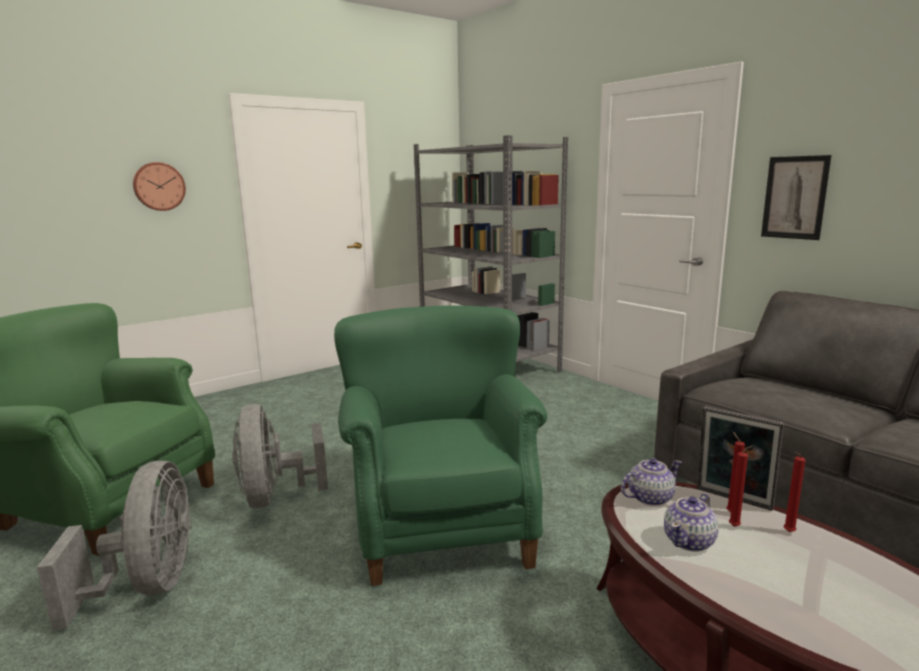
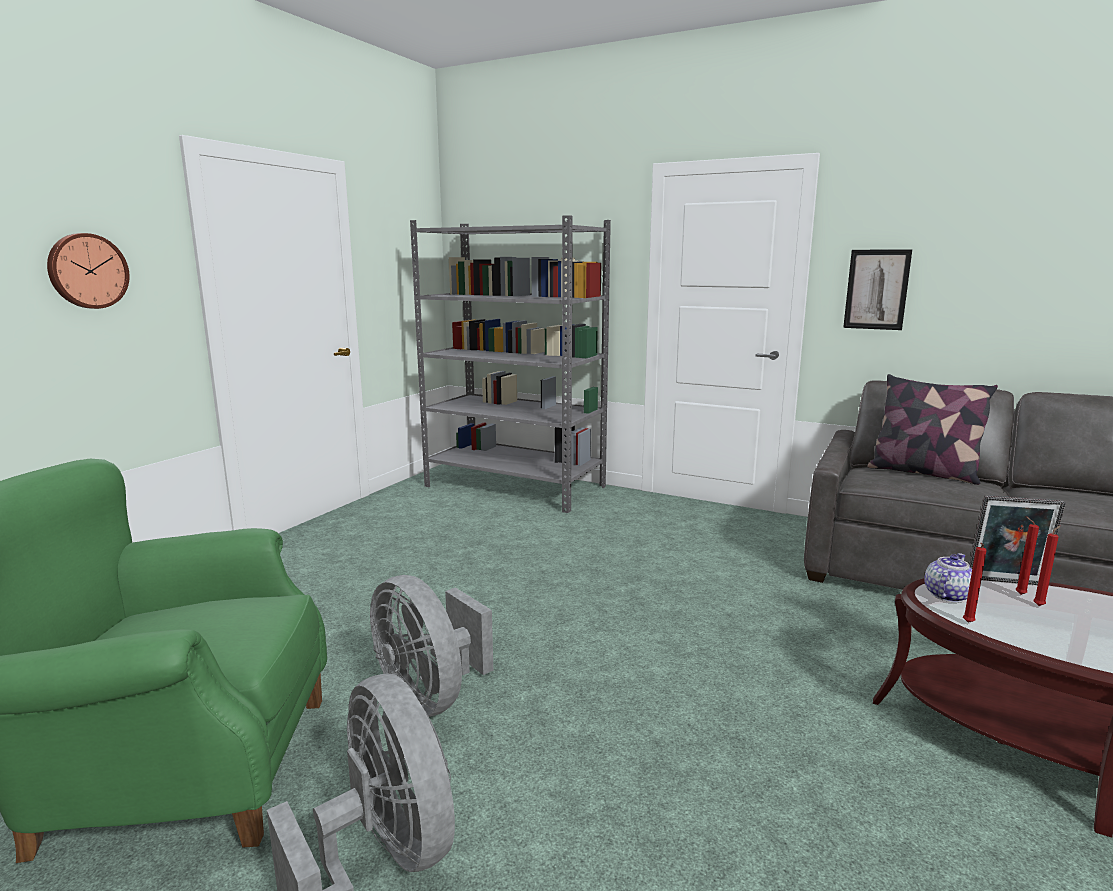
camera: 25 degrees left, 0 degrees up
green armchair [334,305,547,586] -> none
teapot [664,493,719,552] -> none
red candle [784,452,805,532] -> red candle moved to [963,543,987,623]
none -> pillow [867,374,998,485]

